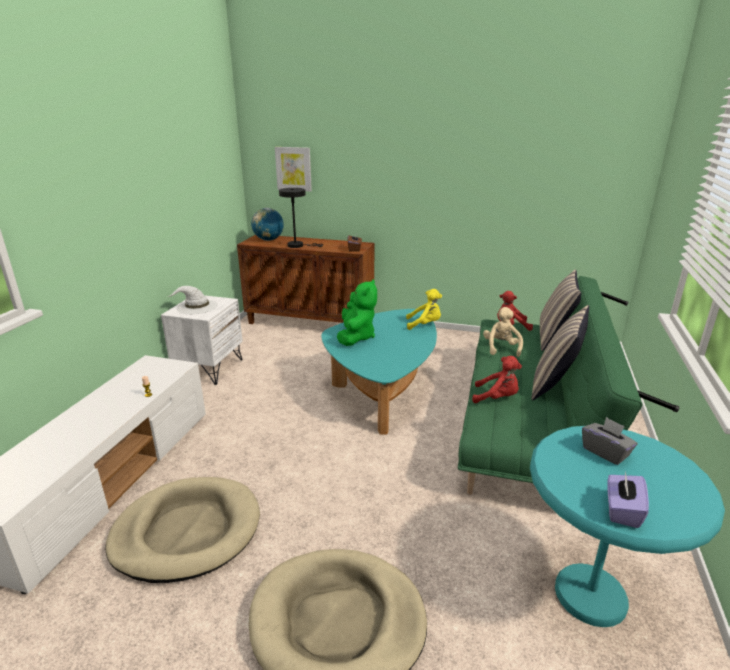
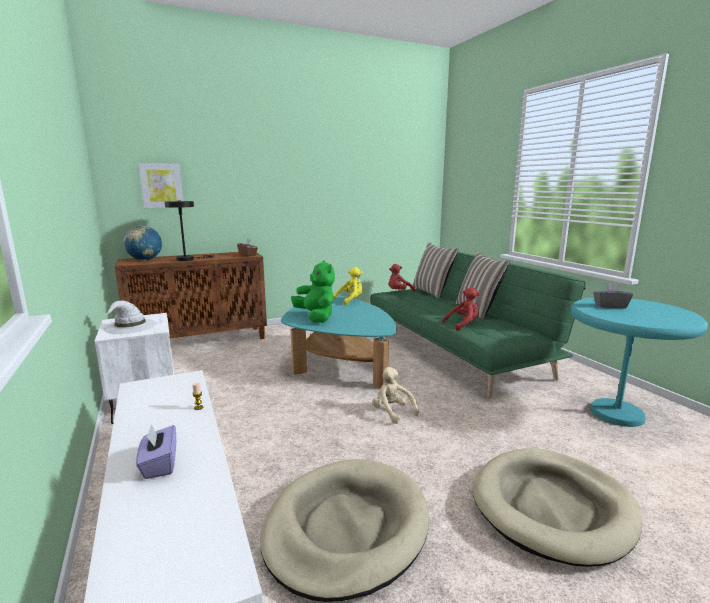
camera: 40 degrees left, 10 degrees down
beige plush toy [483,307,523,357] -> beige plush toy moved to [372,367,419,424]
purple tissue box [607,471,649,528] -> purple tissue box moved to [136,424,176,479]

